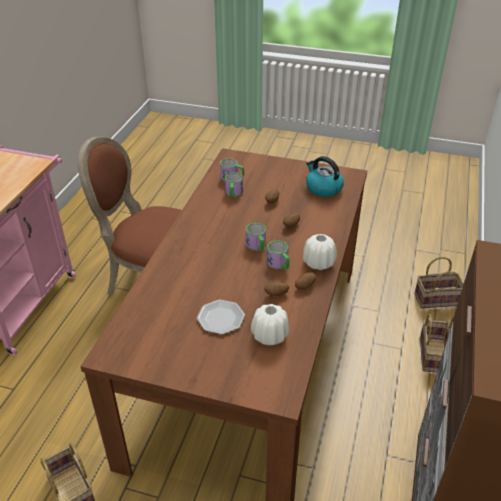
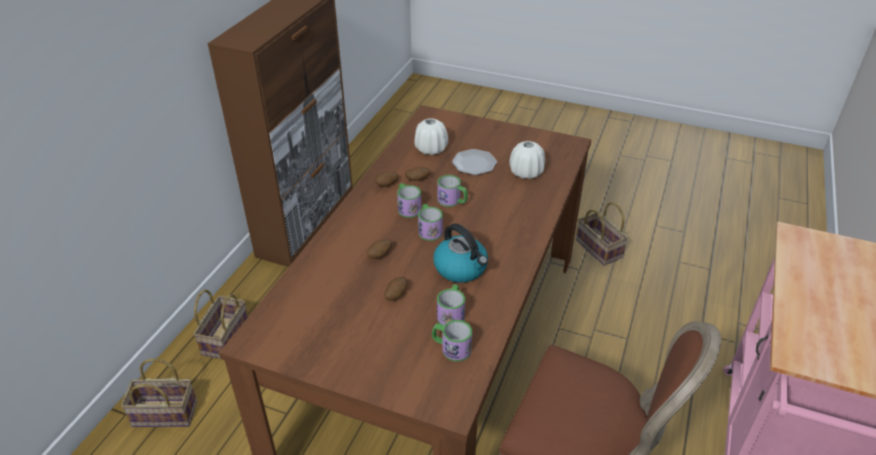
camera: 175 degrees left, 0 degrees up
white vase [303,234,337,270] -> white vase moved to [509,141,545,179]
kettle [306,156,344,197] -> kettle moved to [433,223,488,283]
none -> mug [437,175,468,207]

